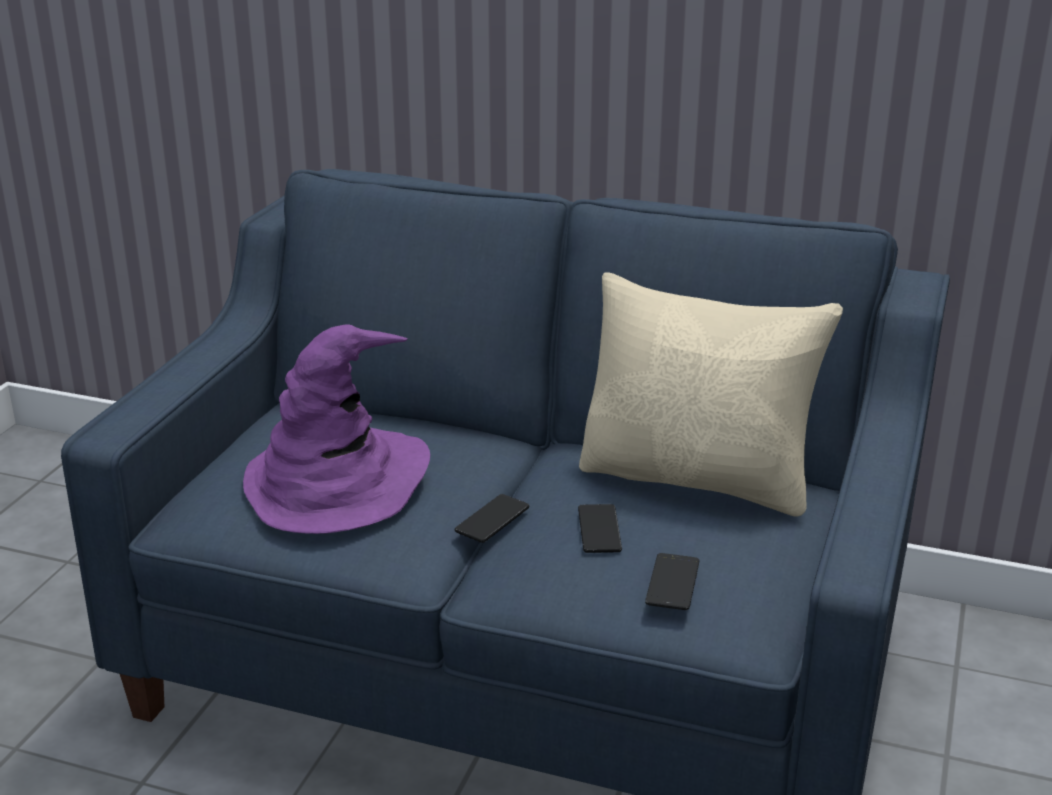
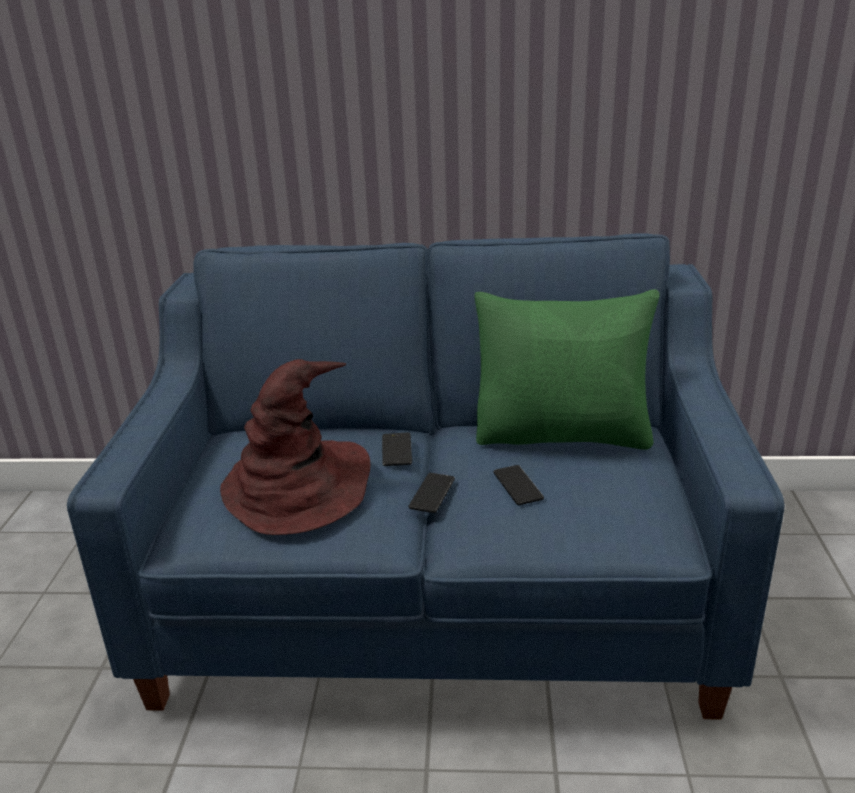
camera: 15 degrees left, 0 degrees up
purple hat [243,325,430,534] -> brown hat [220,359,370,535]
beige pillow [579,272,843,516] -> green pillow [474,289,659,450]
phone [645,553,699,610] -> phone moved to [382,433,412,466]

